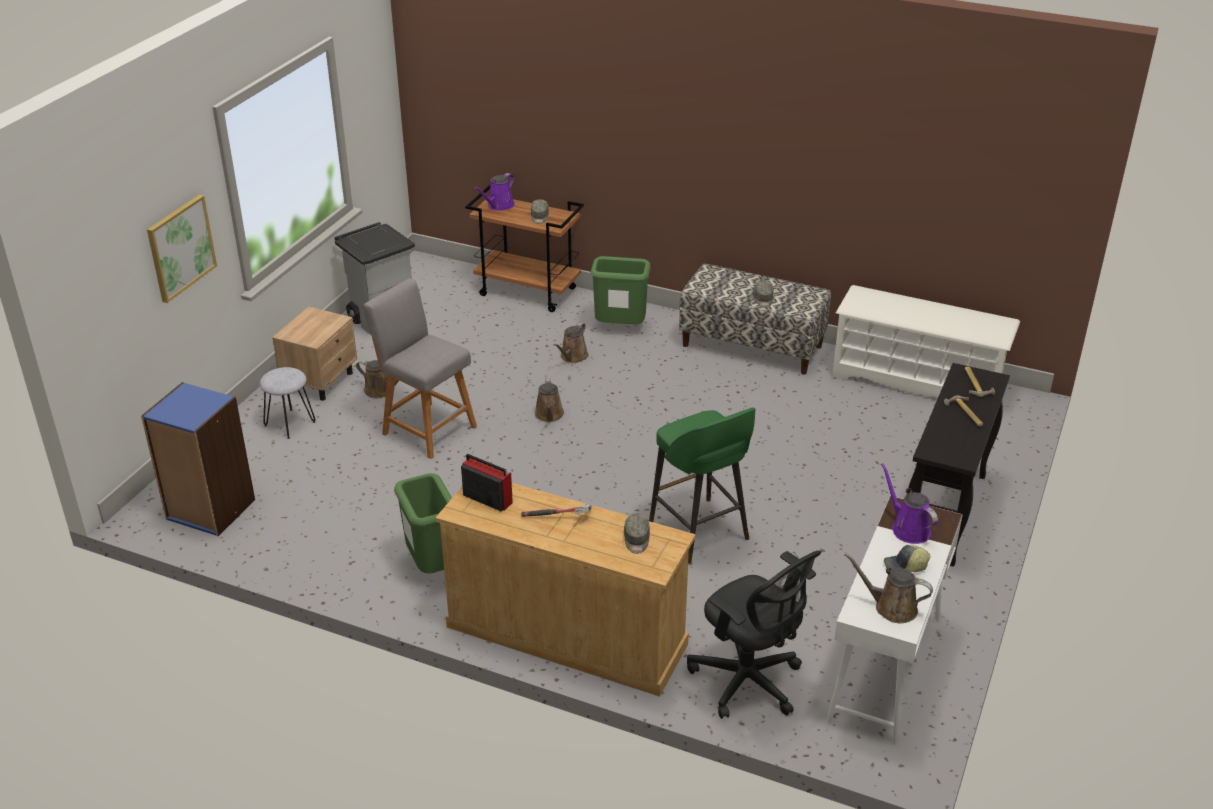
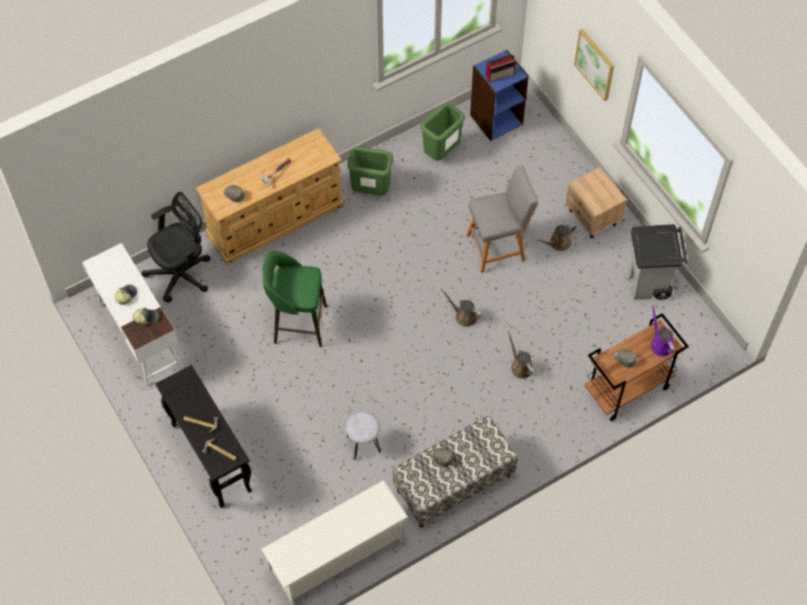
camera: 125 degrees right, 25 degrees up
grey stool [260,367,316,439] -> grey stool moved to [346,412,381,460]
radio [461,454,513,511] -> radio moved to [486,54,516,83]
green trash can [591,256,651,324] -> green trash can moved to [421,103,465,161]
black office chair [687,550,822,719] -> black office chair turned 150 degrees clockwise [141,192,211,303]
brown watering can [844,553,933,623] -> none
purple watering can [881,463,938,544] -> cap [132,308,159,325]

